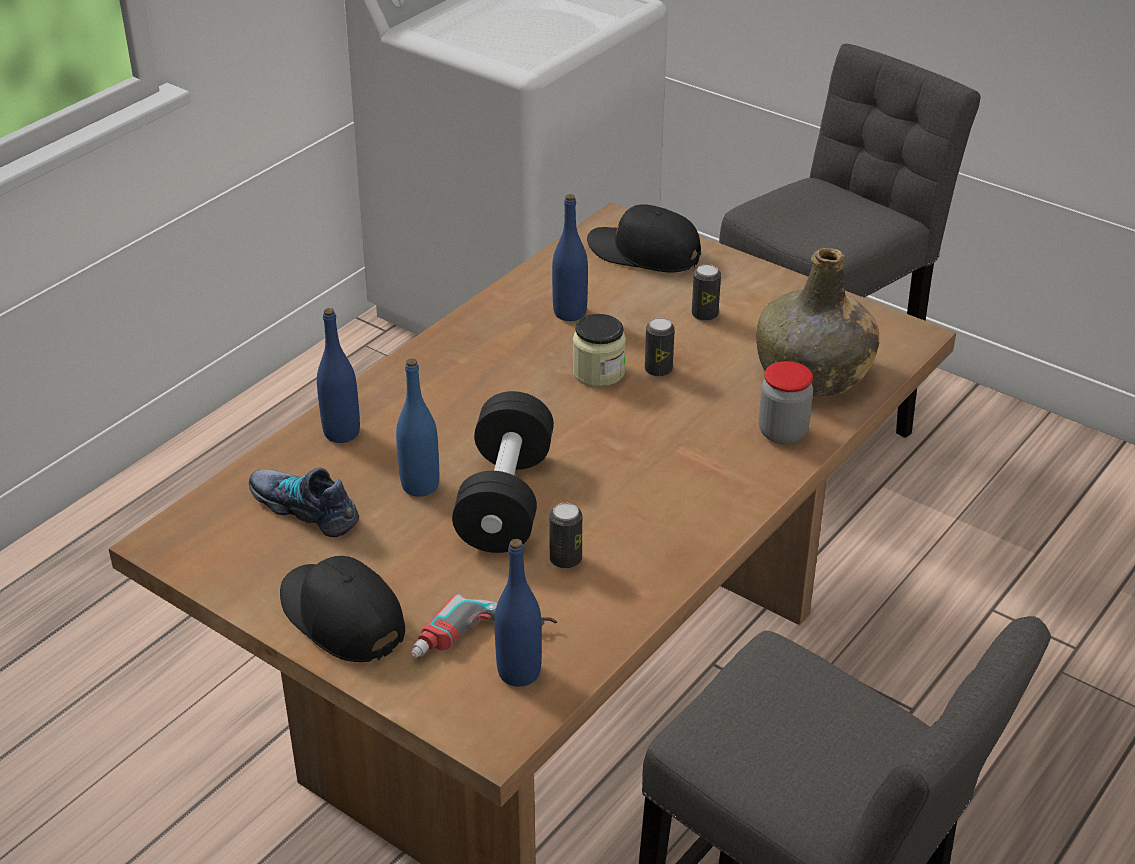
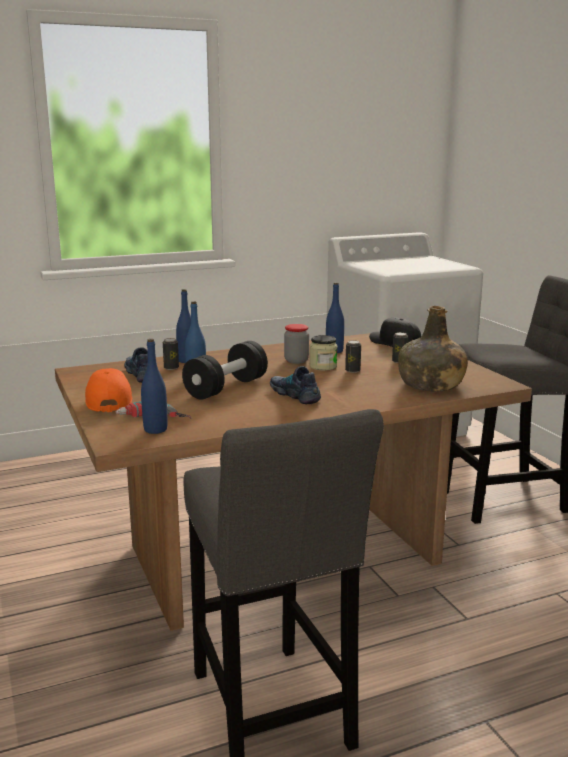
camera: 30 degrees right, 20 degrees down
black cap [280,556,405,662] -> orange cap [85,368,132,412]
can [549,503,582,569] -> can moved to [163,338,179,370]
jar [759,361,813,444] -> jar moved to [284,324,309,364]
none -> shoe [270,366,321,404]

